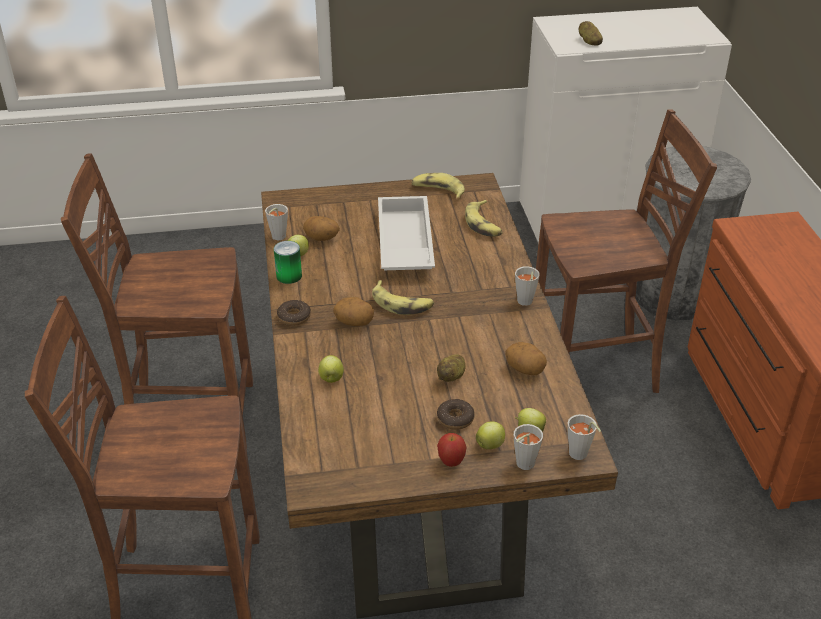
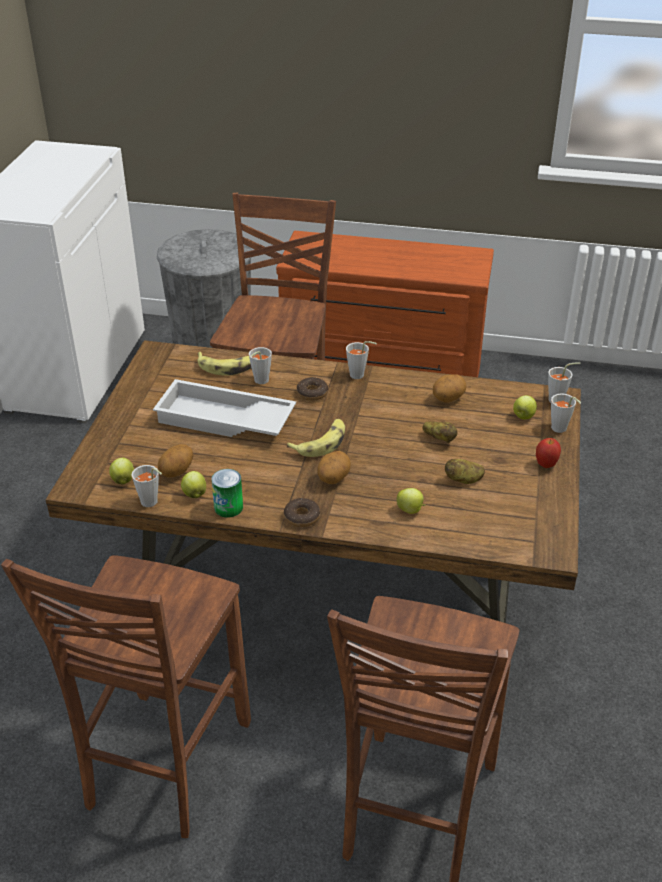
camera: 70 degrees left, 0 degrees up
banana [412,173,465,199] -> none
donut [437,399,475,430] -> donut moved to [297,377,328,401]
apple [476,421,505,449] -> apple moved to [109,458,134,485]
potato [579,21,603,46] -> potato moved to [445,459,485,484]
none -> grey cup [249,347,272,384]

